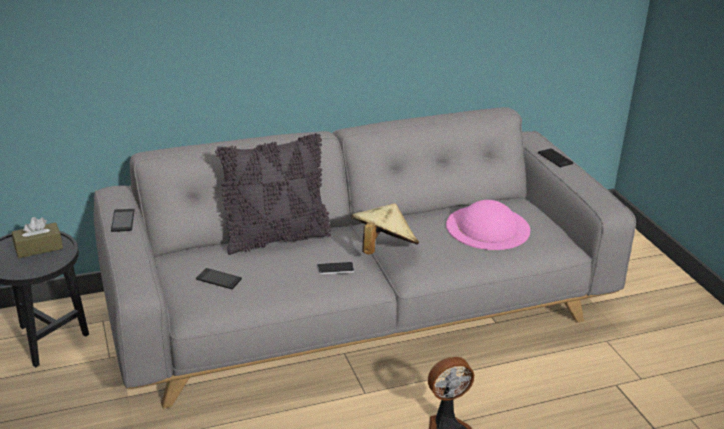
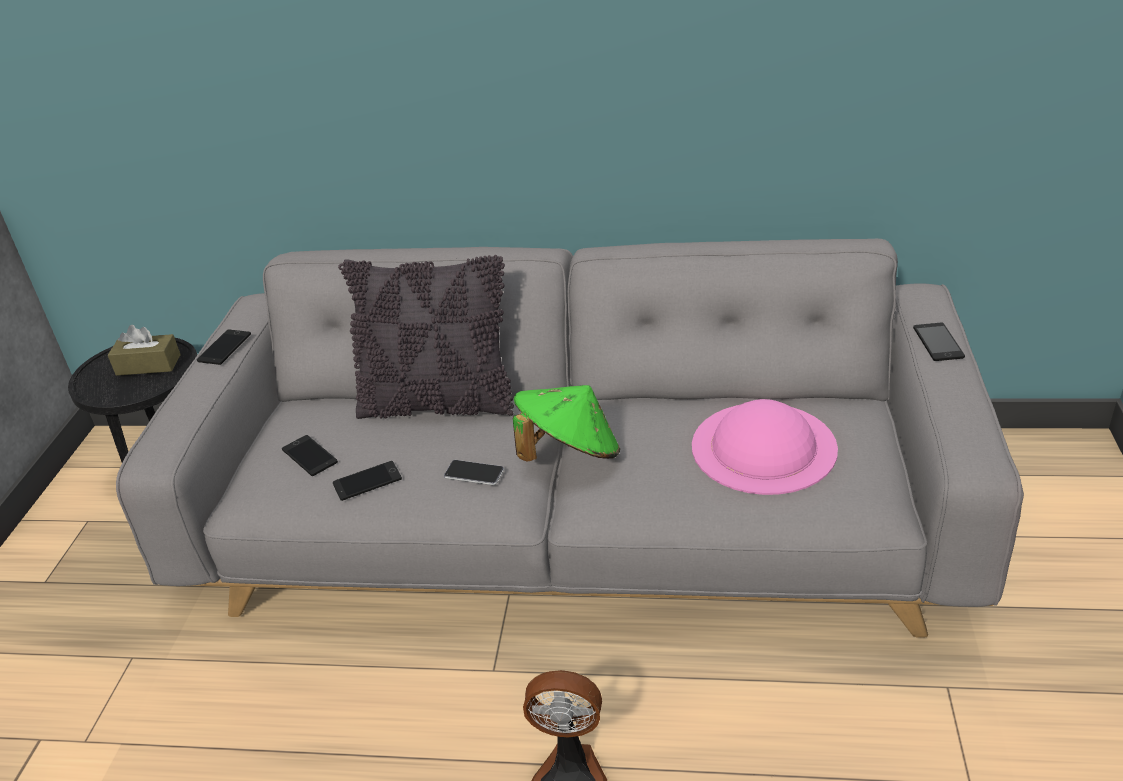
camera: 30 degrees right, 5 degrees up
beige hat [351,203,419,255] -> green hat [513,385,620,461]
none -> phone [333,461,402,501]

